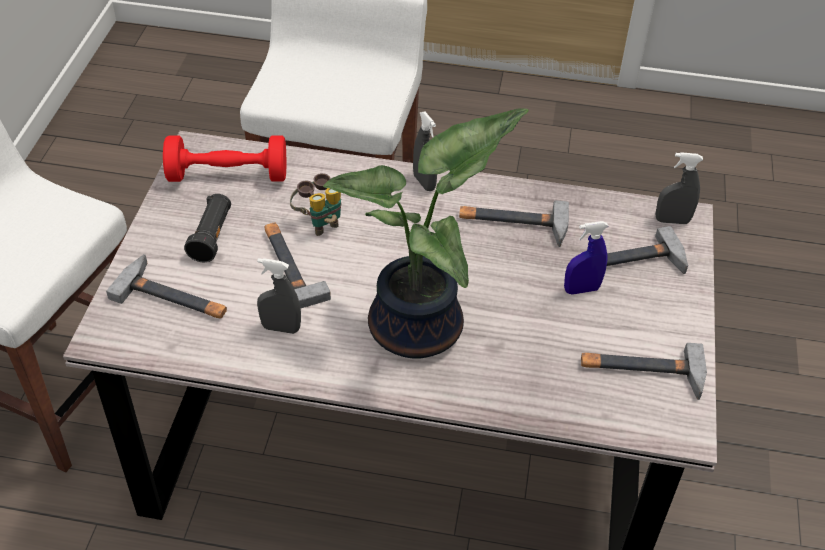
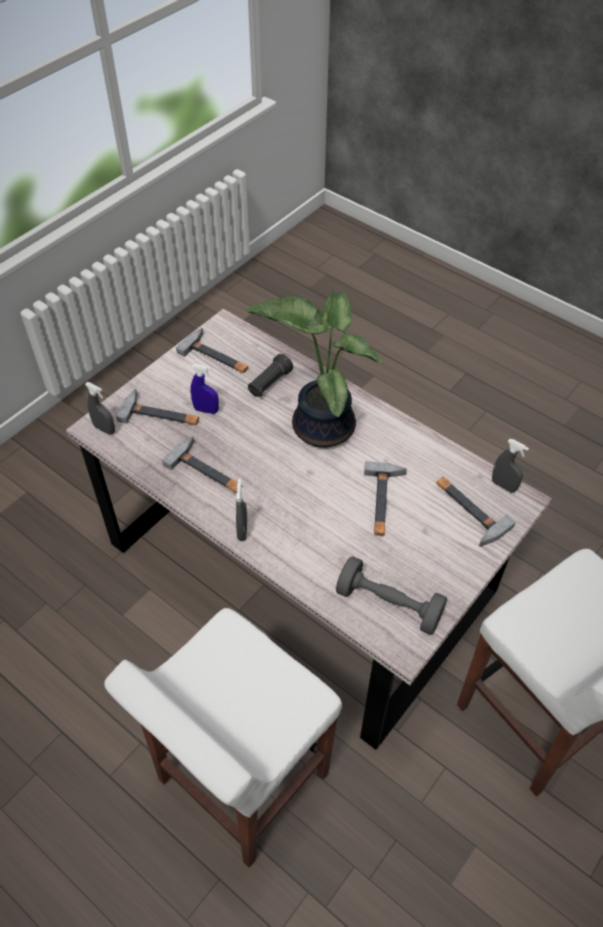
camera: 150 degrees left, 5 degrees up
red dumbbell [163,136,286,182] -> grey dumbbell [336,556,447,635]
black flashlight [184,194,231,262] -> black flashlight moved to [248,354,293,397]
grey spray bottle [257,258,301,334] -> grey spray bottle moved to [492,439,529,492]
binoculars [290,173,341,236] -> none

